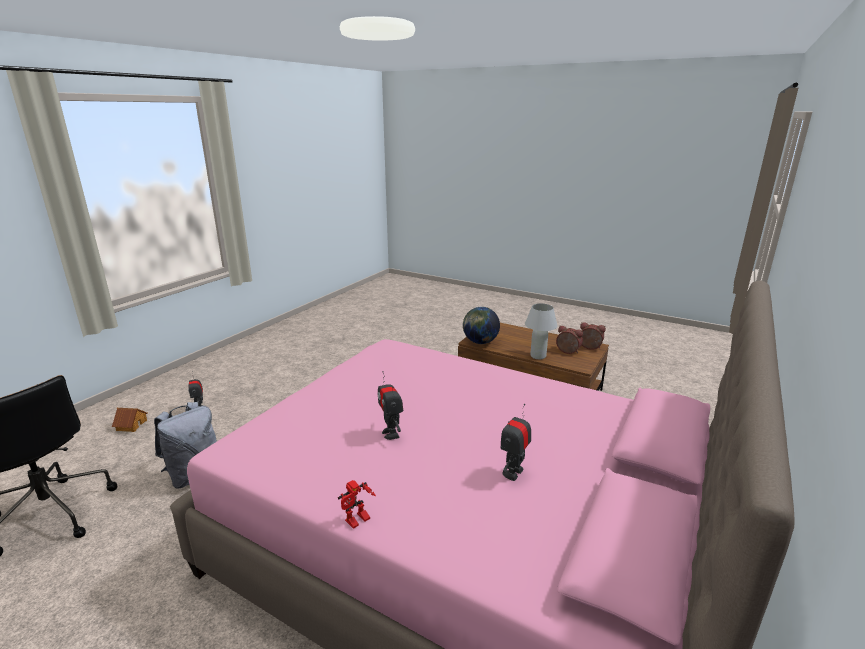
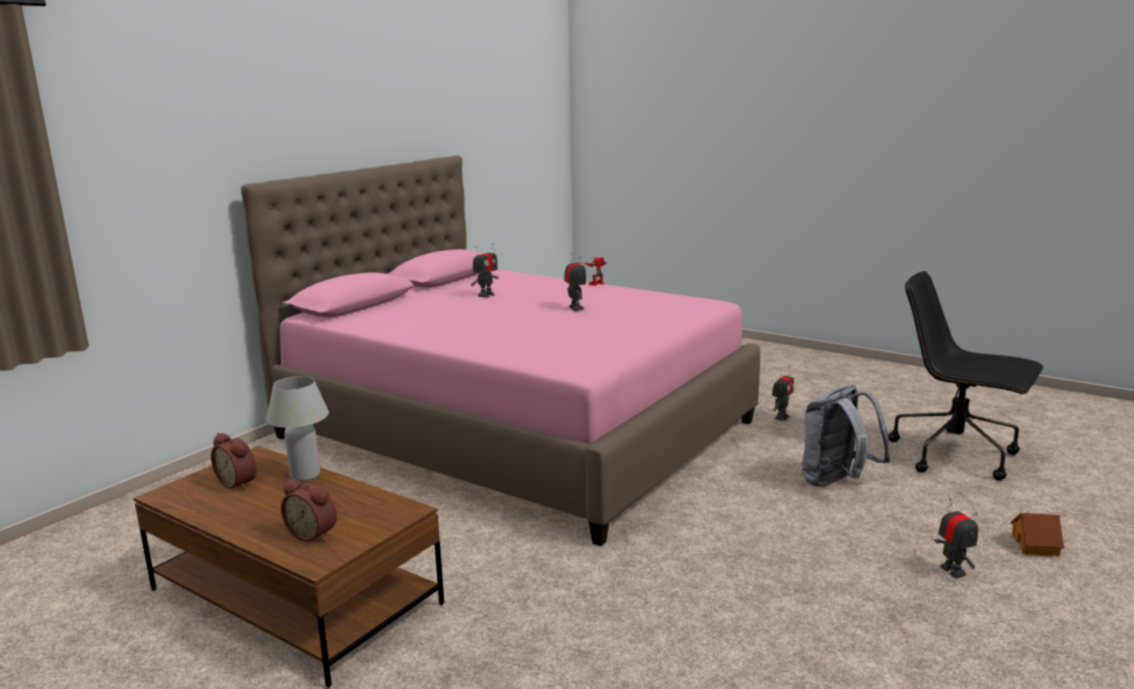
camera: 175 degrees left, 5 degrees down
globe [463,307,500,344] -> none
alarm clock [580,322,606,350] -> alarm clock moved to [281,479,337,542]
none -> toy robot [772,367,794,421]

